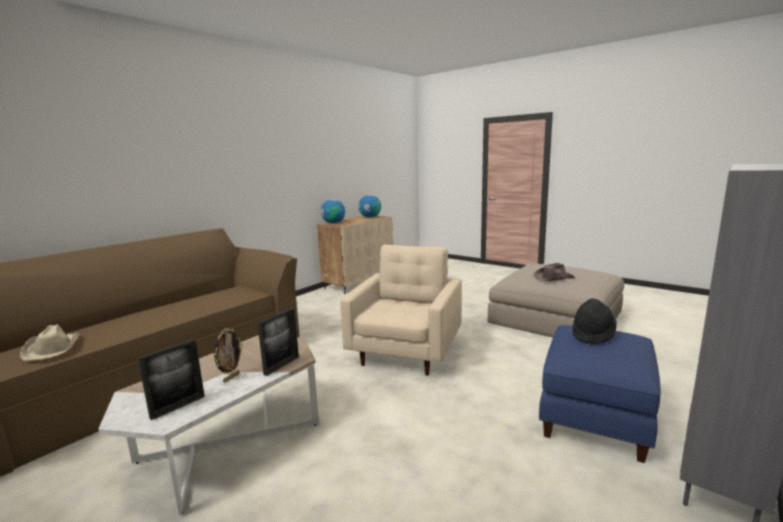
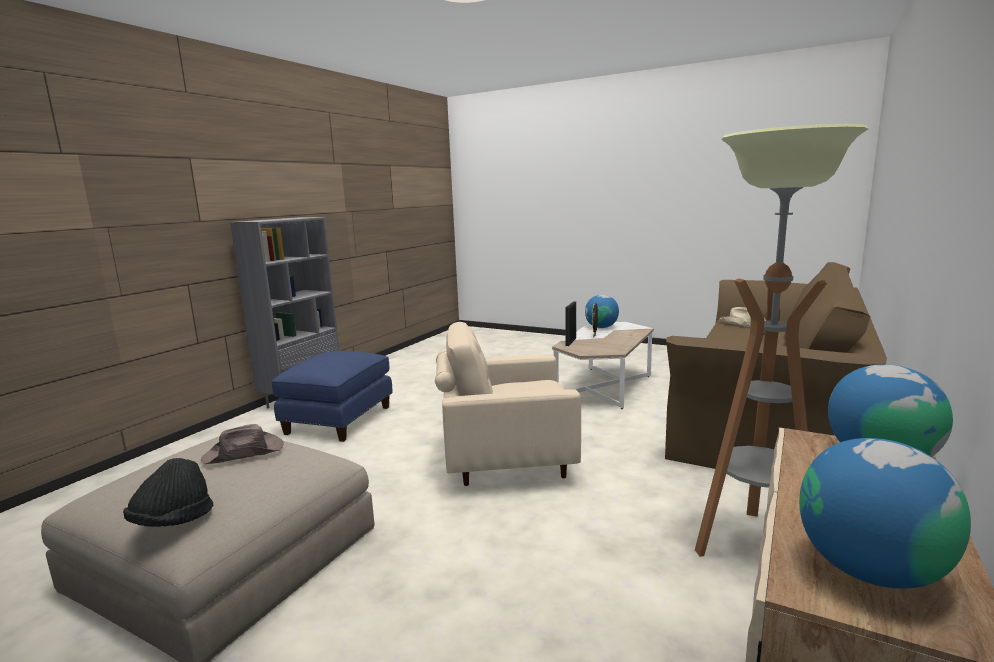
camera: 170 degrees right, 0 degrees up
picture frame [137,339,205,420] -> globe [585,295,619,328]
beige armchair [340,245,462,376] -> beige armchair turned 75 degrees clockwise [435,322,581,486]
black hat [572,298,617,345] -> black hat moved to [123,458,213,527]
none -> floor lamp [695,124,869,557]

